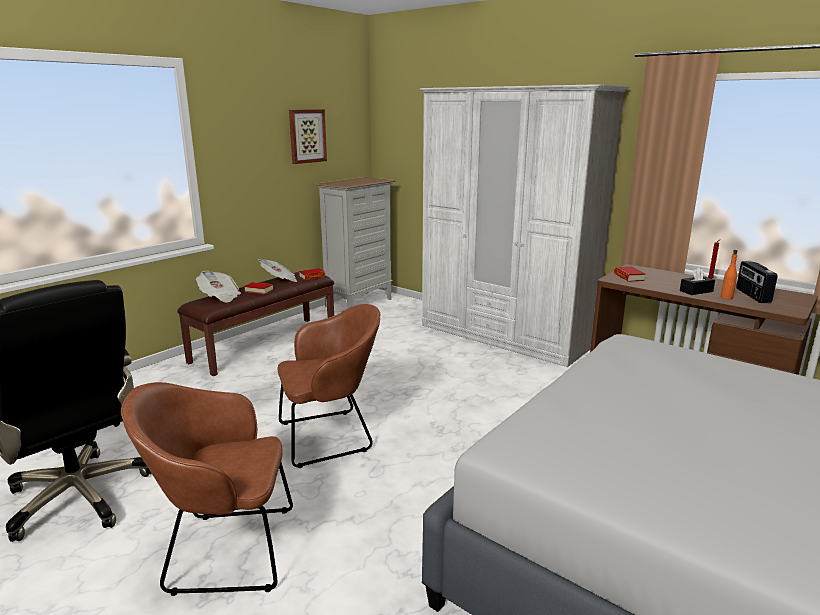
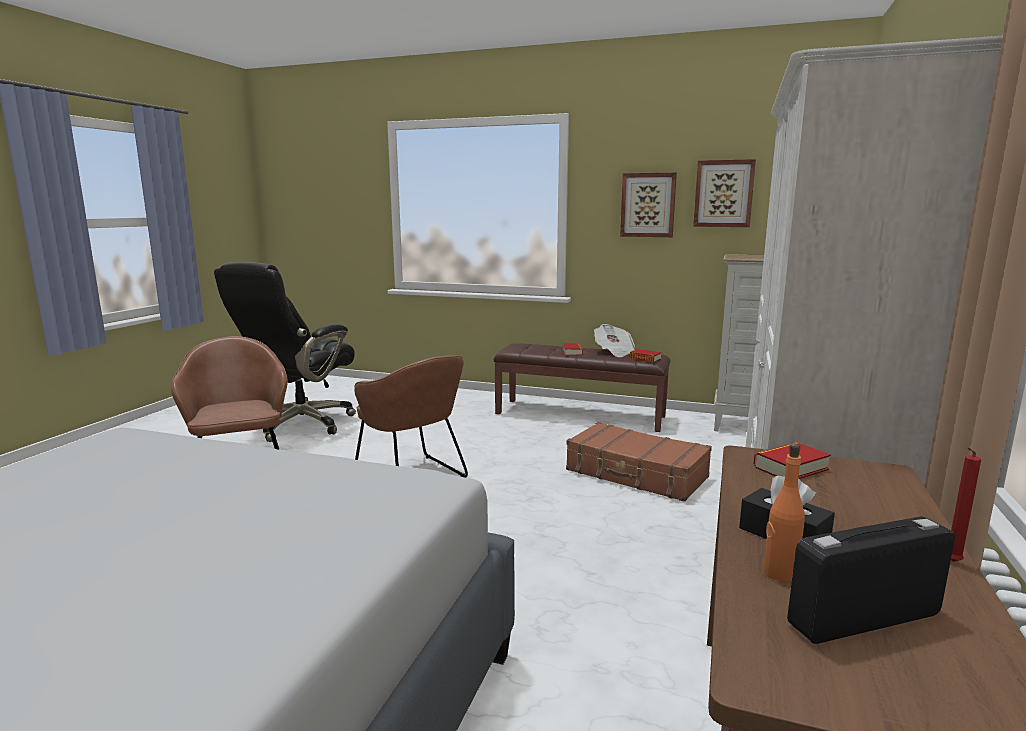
camera: 70 degrees right, 5 degrees down
newspaper [196,271,241,303] -> none
none -> brown suitcase [566,422,712,502]
none -> picture [620,172,677,237]

